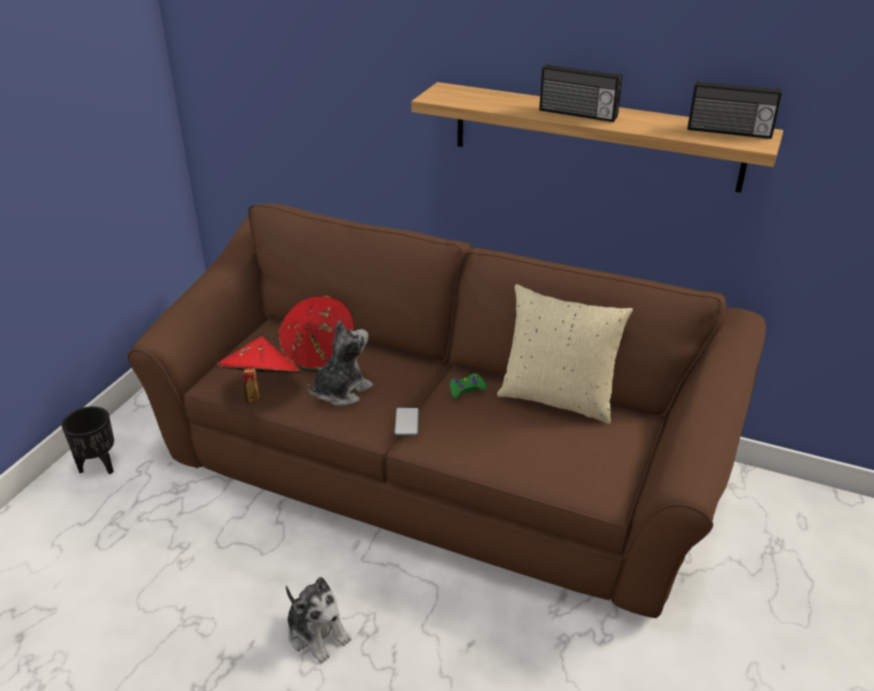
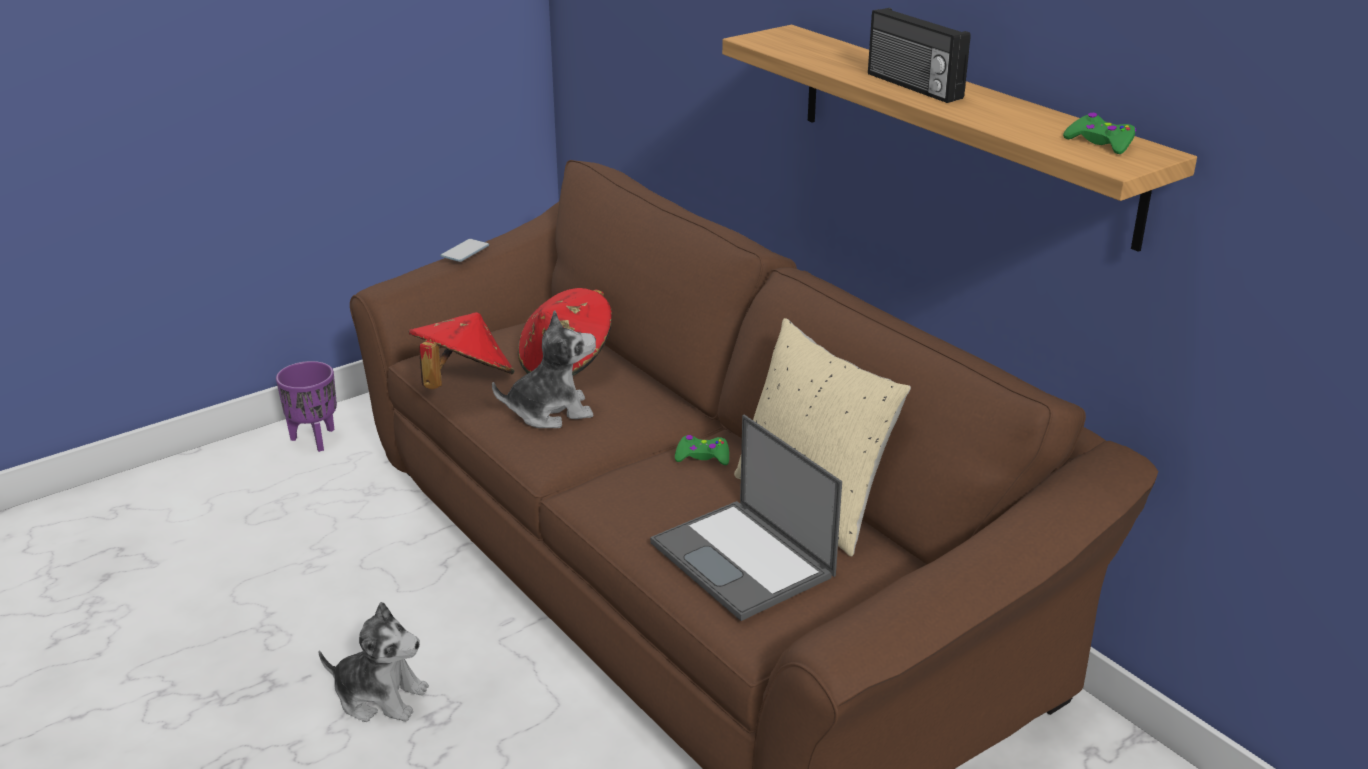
camera: 30 degrees right, 5 degrees down
black planter [62,406,114,474] -> purple planter [276,361,337,452]
plush toy [286,577,351,663] -> plush toy turned 60 degrees counterclockwise [319,602,429,722]
phone [395,408,419,435] -> phone moved to [440,239,489,262]
radio [687,81,782,139] -> green game controller [1063,112,1136,154]
none -> laptop [650,415,842,621]

